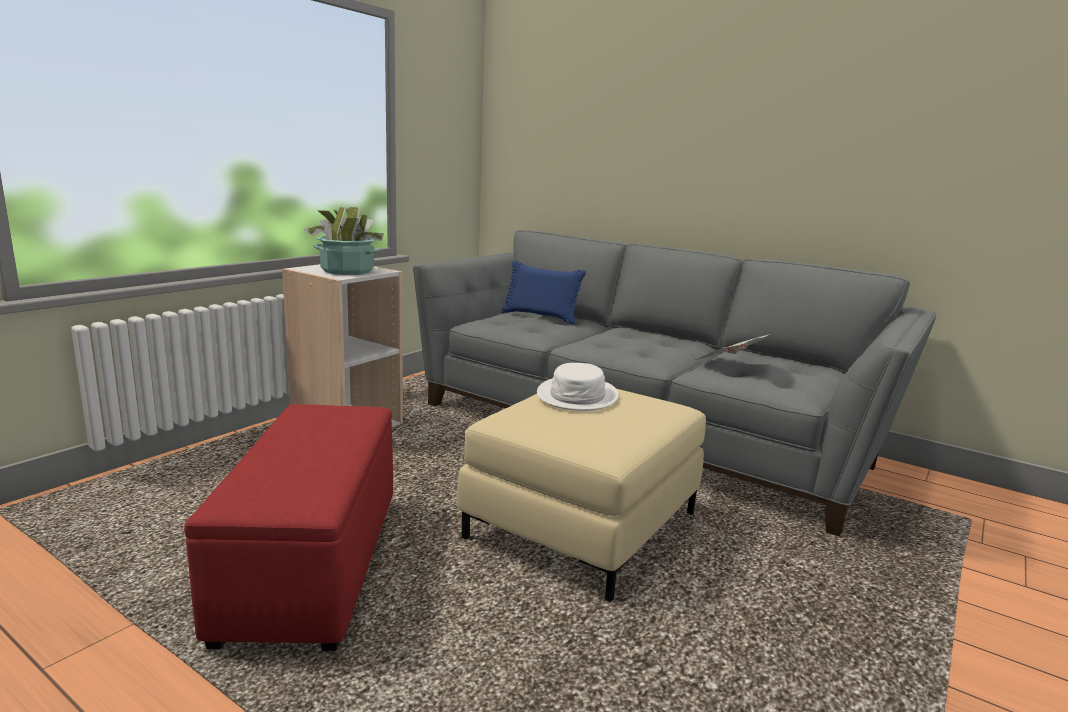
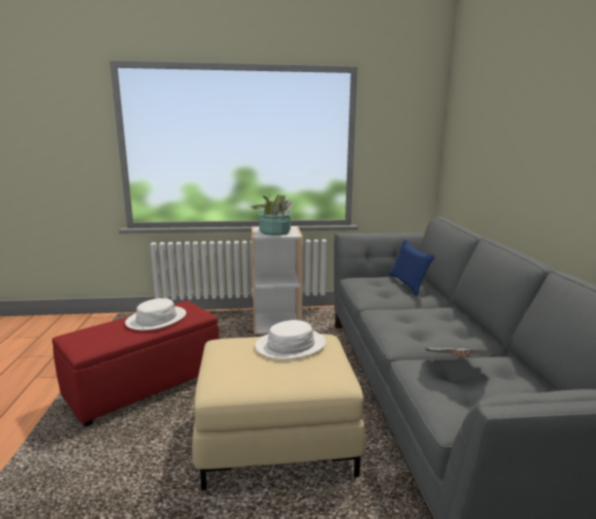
camera: 50 degrees right, 0 degrees up
none -> white hat [125,298,186,330]

